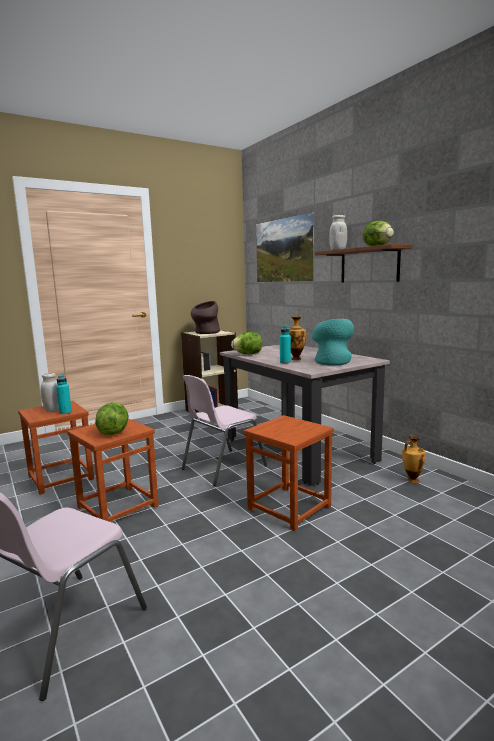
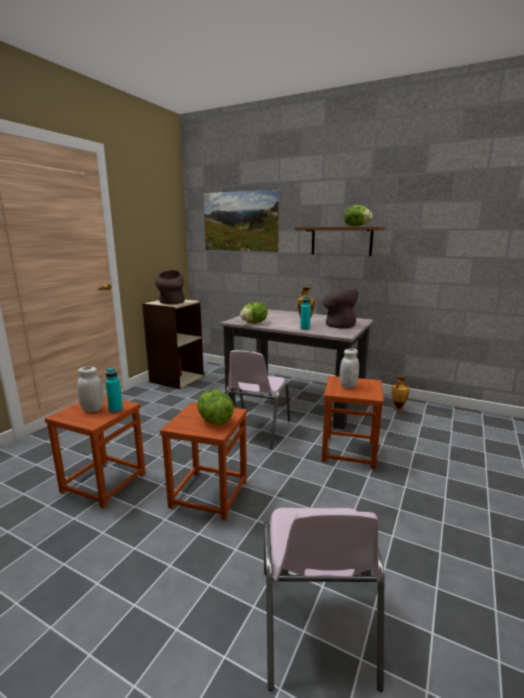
camera: 30 degrees left, 5 degrees up
turquoise vase [311,319,354,366] -> brown vase [322,289,358,328]
white jar [329,215,347,250] -> white jar moved to [340,349,359,388]

